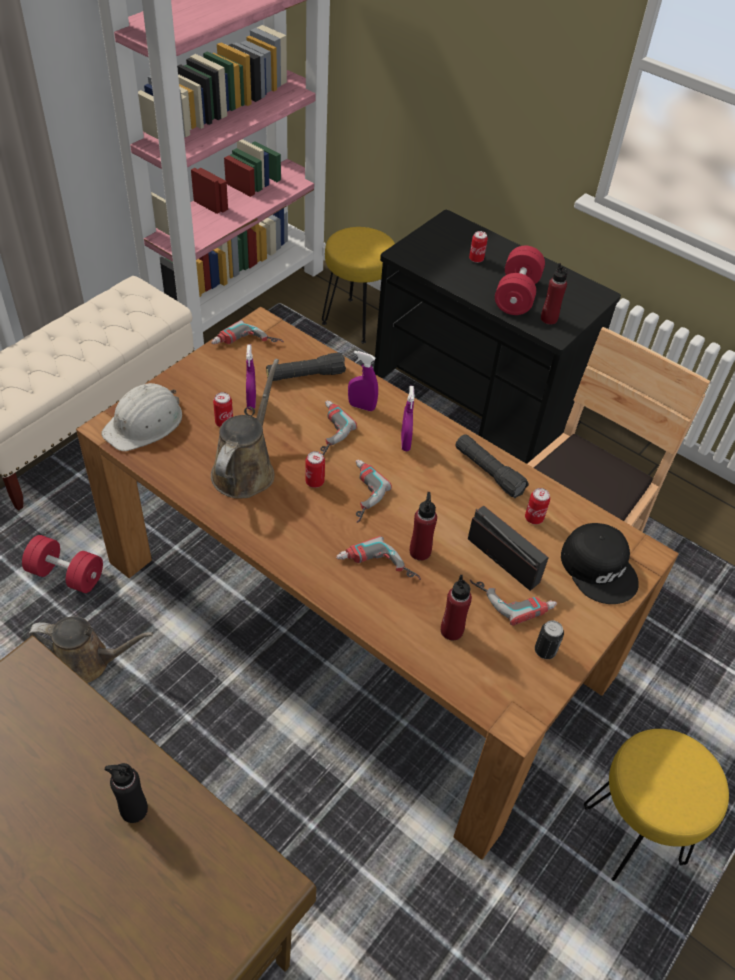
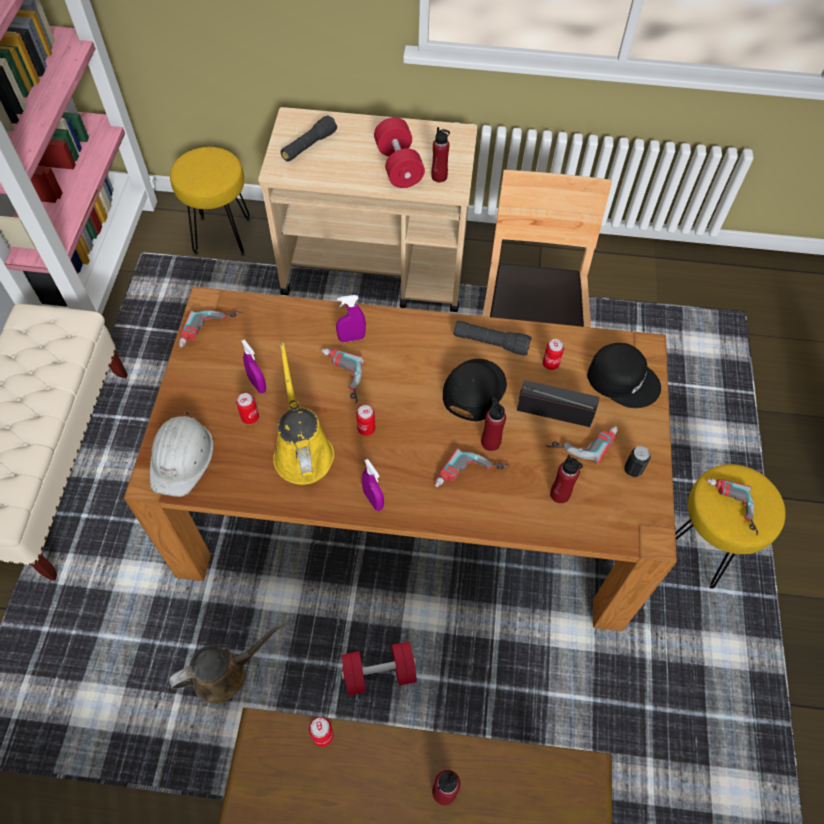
camera: 30 degrees left, 10 degrees up
red dumbbell [22,535,103,593] -> red dumbbell moved to [341,642,417,696]
black bottle [105,763,148,823] -> red bottle [432,770,460,805]
brown watering can [211,359,279,499] -> yellow watering can [273,343,334,485]
black flashlight [266,352,346,381] -> black flashlight moved to [281,115,337,162]
power drill [356,460,392,523] -> power drill moved to [707,478,758,536]
black cart [374,210,621,464] -> beige cart [258,107,478,312]
purple spray bottle [401,386,414,451] -> purple spray bottle moved to [362,459,384,511]
can [469,231,488,263] -> can moved to [309,717,334,747]
none -> black cap [443,359,507,421]

